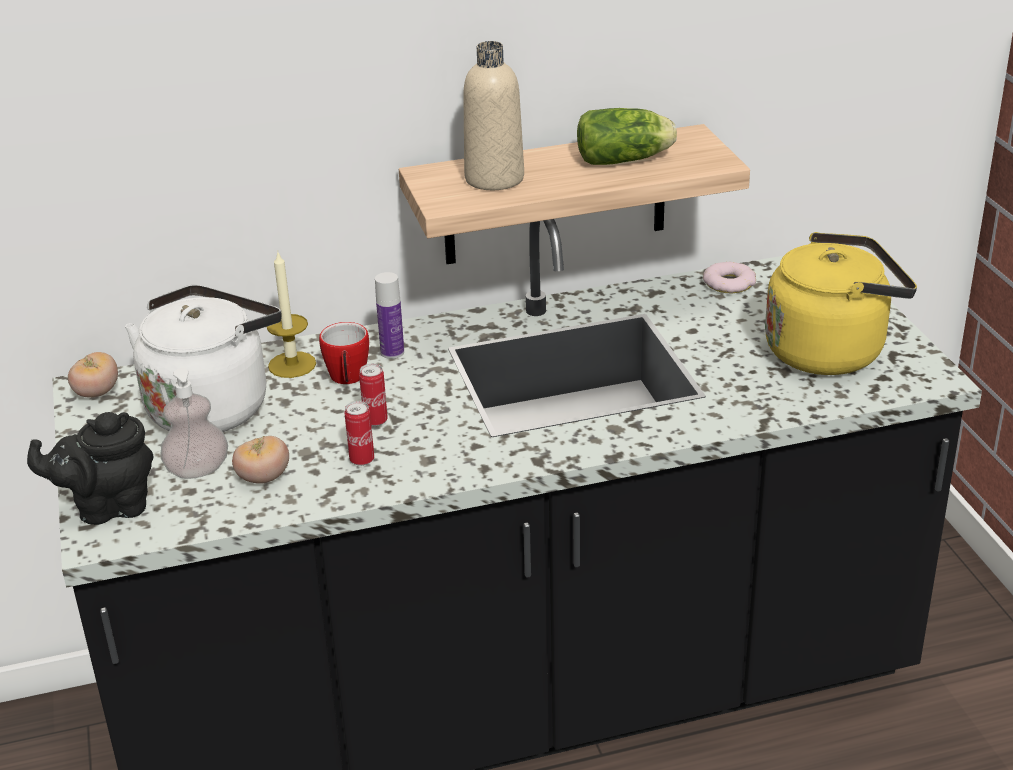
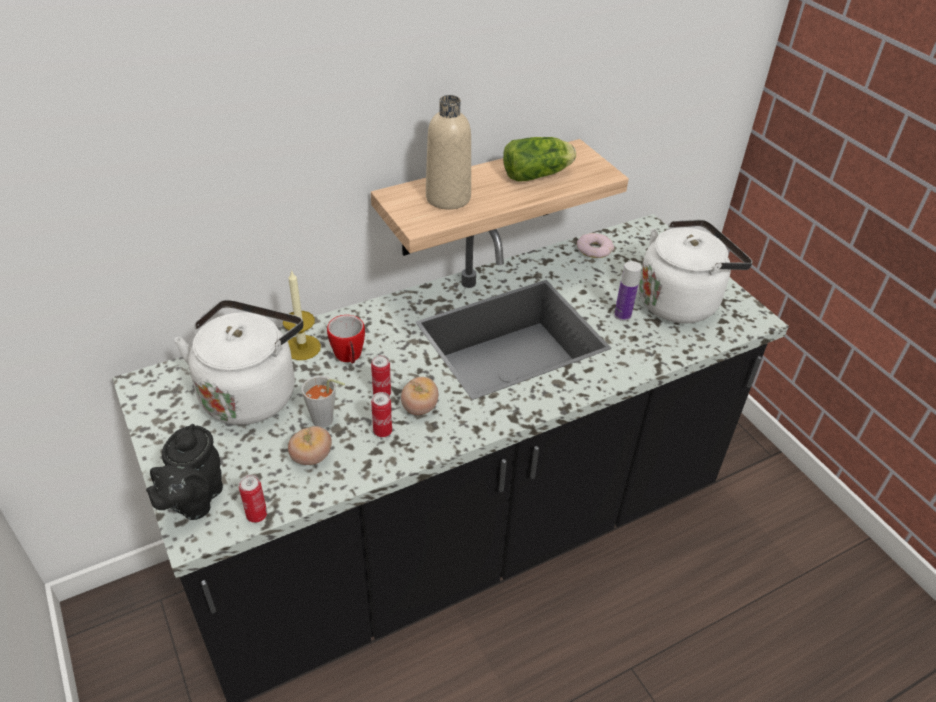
camera: 15 degrees left, 10 degrees up
black teapot [27,412,153,525] -> black teapot turned 45 degrees counterclockwise [146,424,223,520]
tomato [68,352,118,398] -> tomato moved to [401,377,439,415]
soap dispenser [160,368,228,479] -> none
bottle [375,272,404,359] -> bottle moved to [614,261,642,321]
yellow kettle [765,232,917,375] -> white kettle [639,219,753,323]
none -> can [239,475,267,523]
none -> grey cup [301,376,345,428]

